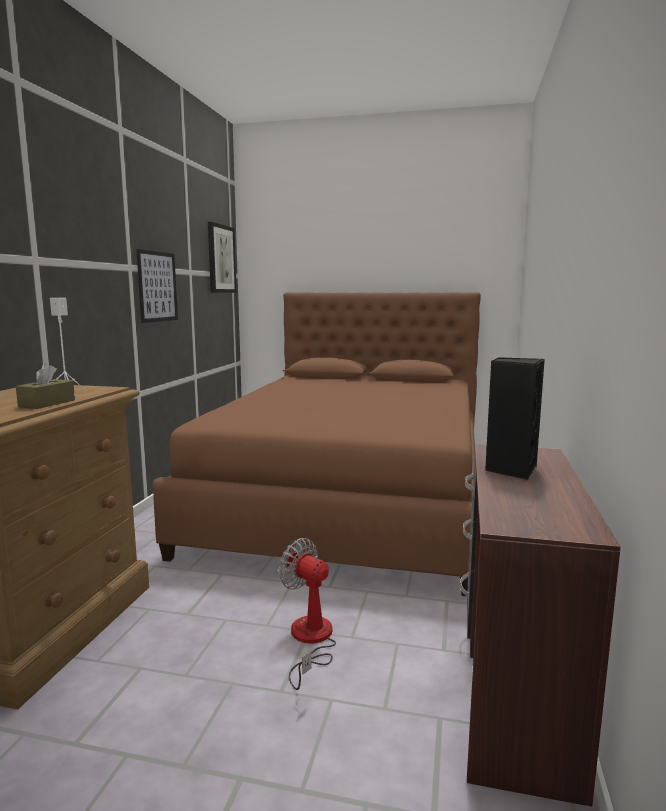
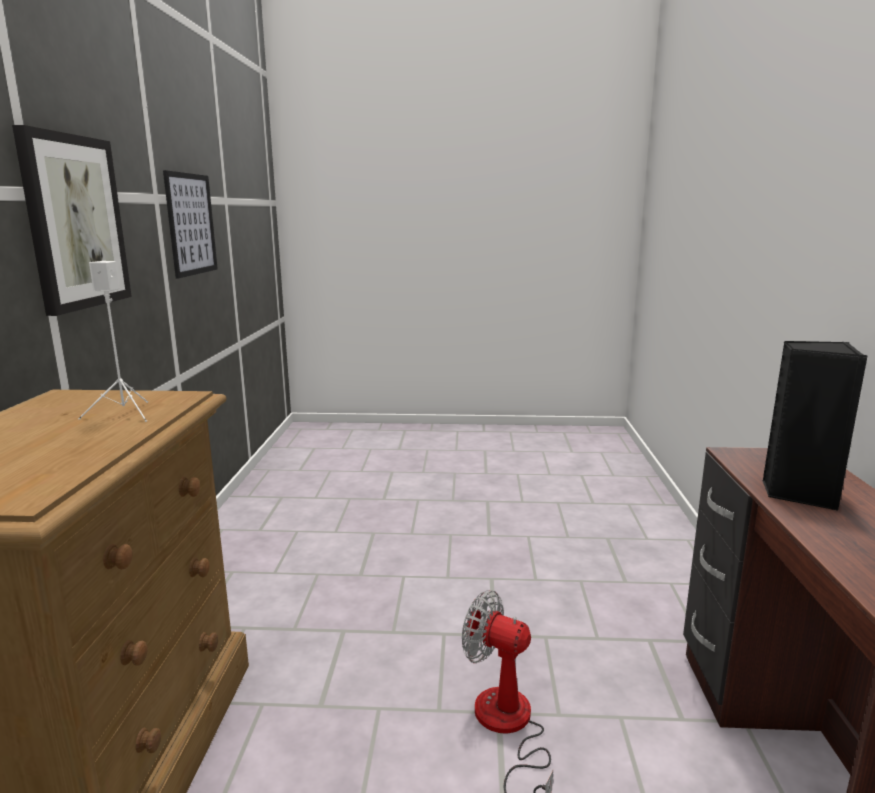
camera: 10 degrees left, 5 degrees up
brown tissue box [16,363,75,409] -> none
brown bed [153,292,481,596] -> none
picture [208,222,236,293] -> picture moved to [12,125,132,316]

